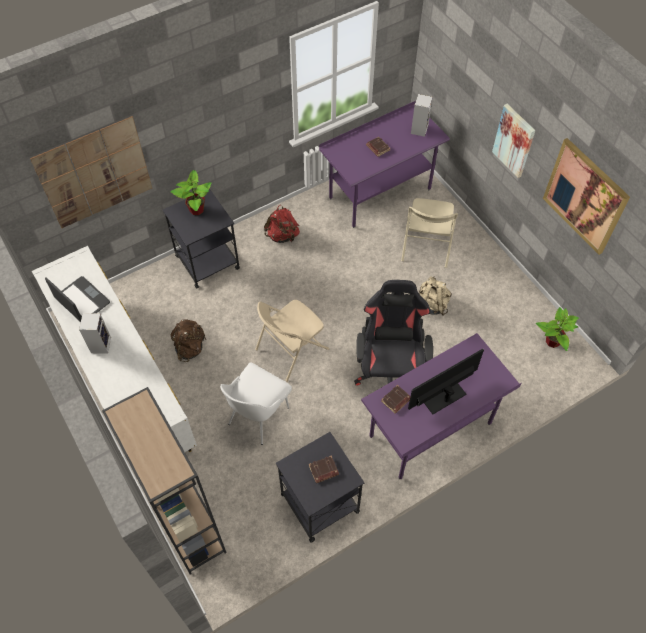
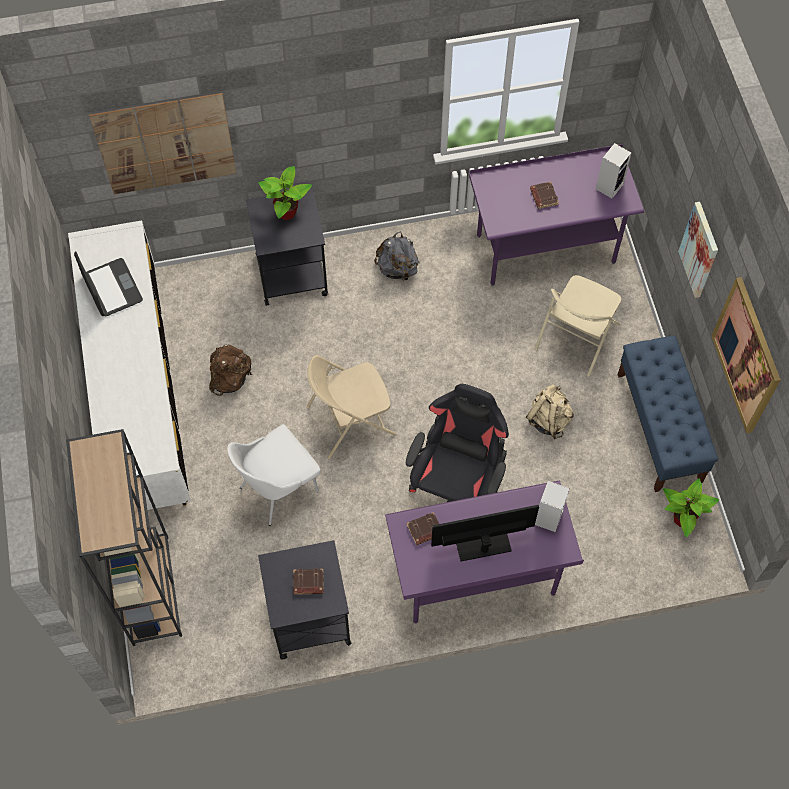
camera: 20 degrees right, 5 degrees up
speaker [79,313,111,354] -> speaker moved to [535,481,570,532]
red backpack [264,205,300,243] -> grey backpack [374,231,420,283]
none -> blue bench [618,336,718,492]

